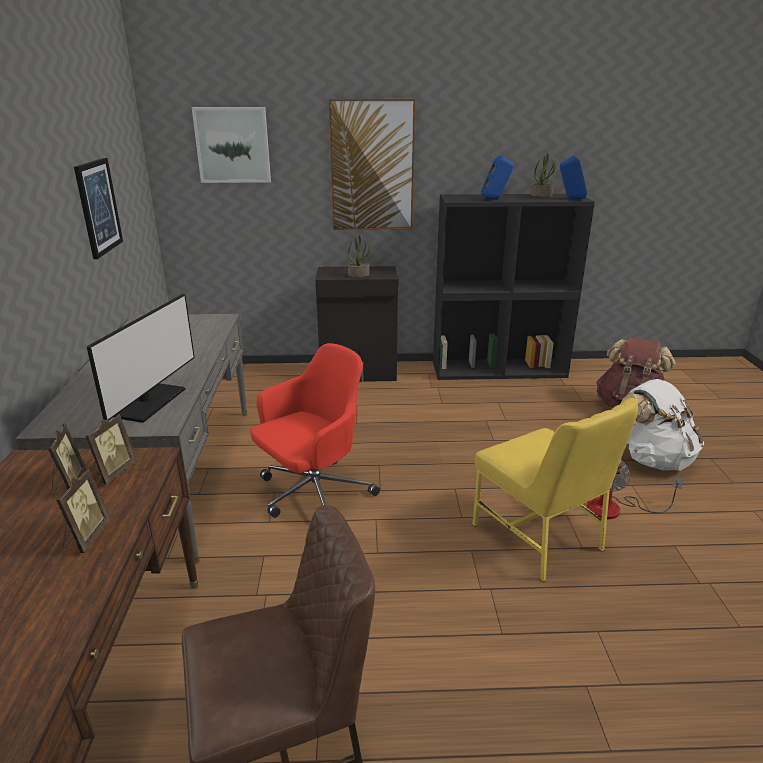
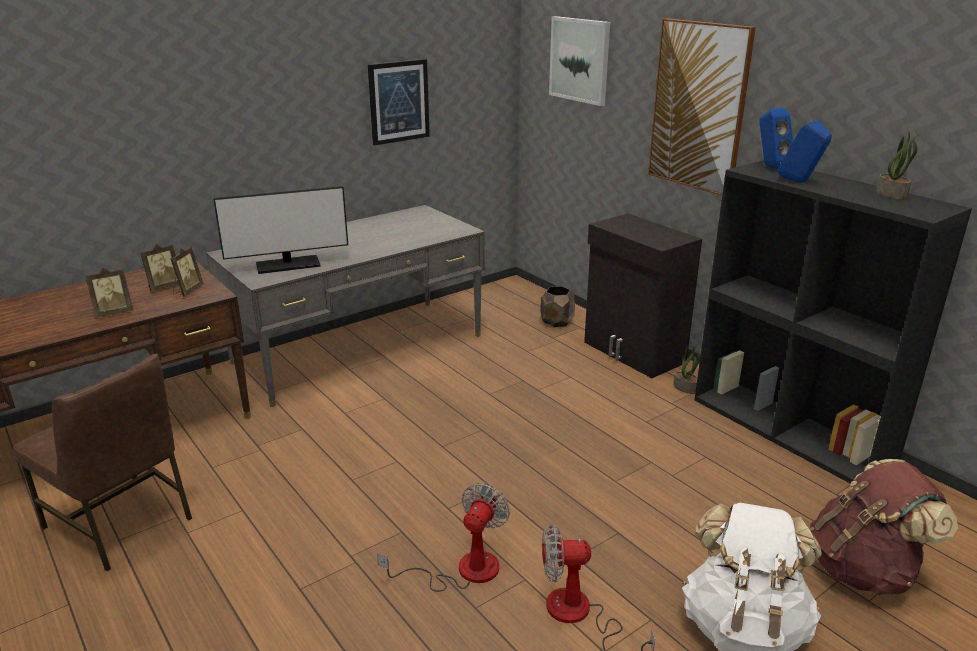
camera: 55 degrees right, 0 degrees up
picture frame [86,414,136,485] -> picture frame turned 60 degrees counterclockwise [170,247,203,297]
red office chair [250,343,380,518] -> none
potted plant [348,235,370,277] -> potted plant moved to [673,344,700,394]
yellow chair [472,398,638,582] -> fan [377,483,510,592]
blue speaker [560,155,587,200] -> blue speaker moved to [759,108,793,169]
none -> brown planter [540,286,575,327]

